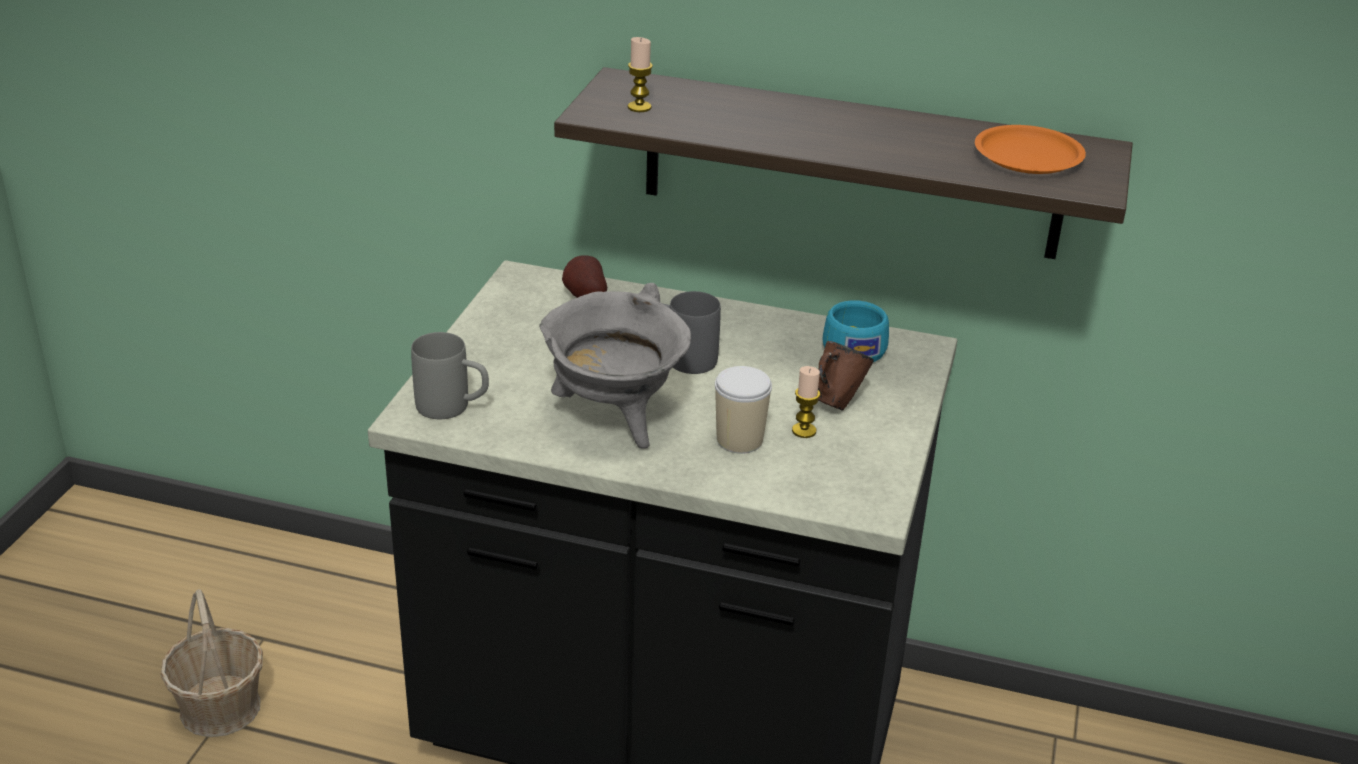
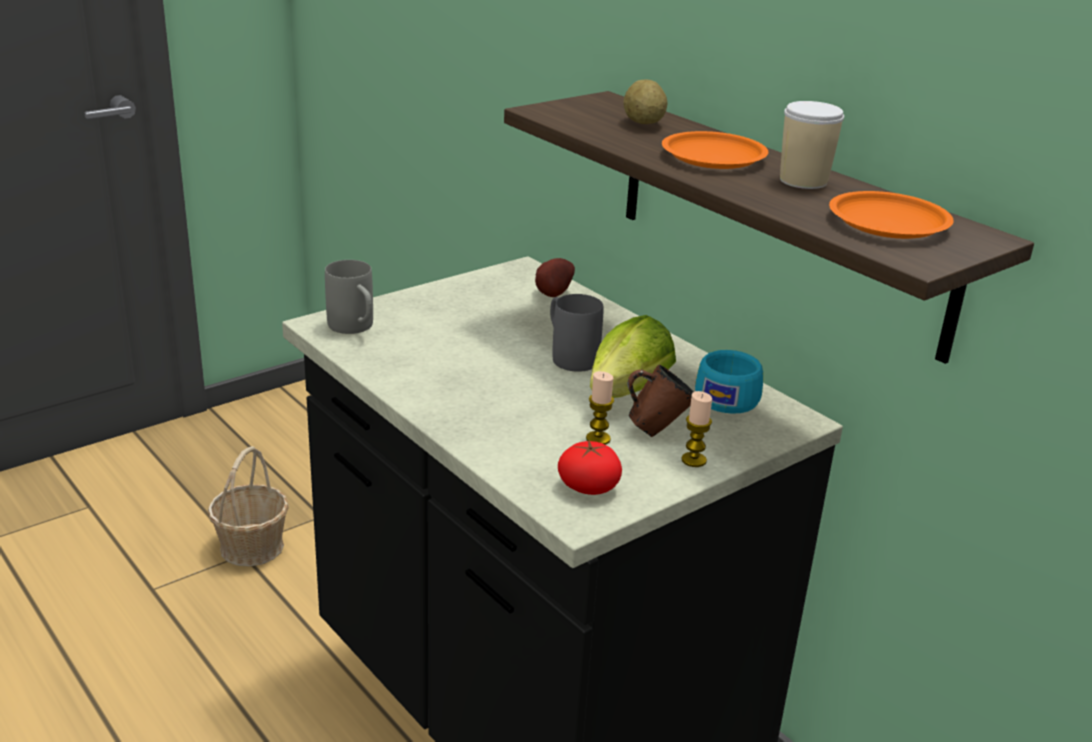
camera: 35 degrees right, 5 degrees down
grey cooking pot [539,283,691,449] -> none
candle [628,37,653,112] -> candle moved to [681,391,712,467]
cup [715,366,772,454] -> cup moved to [780,101,844,189]
none -> tomato [558,439,622,495]
none -> lettuce [590,315,676,398]
none -> potato [623,79,668,124]
none -> orange plate [662,131,768,169]

